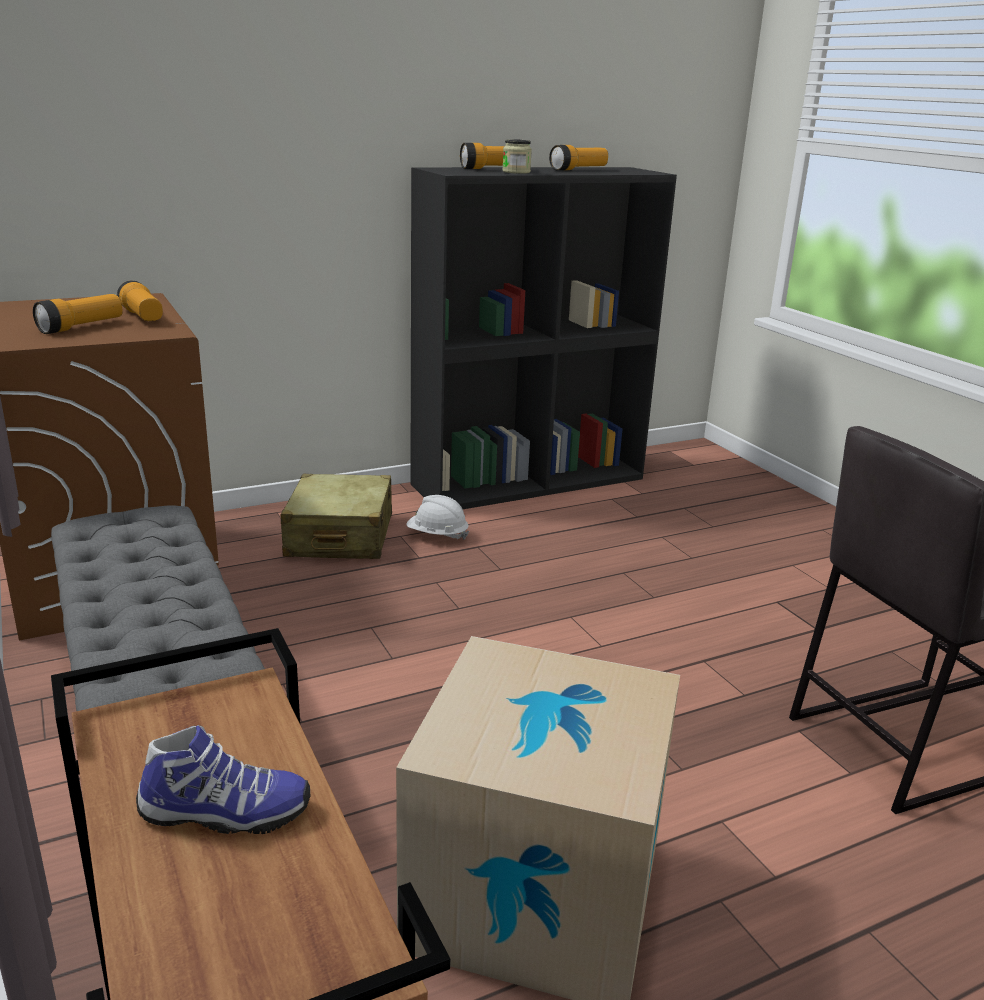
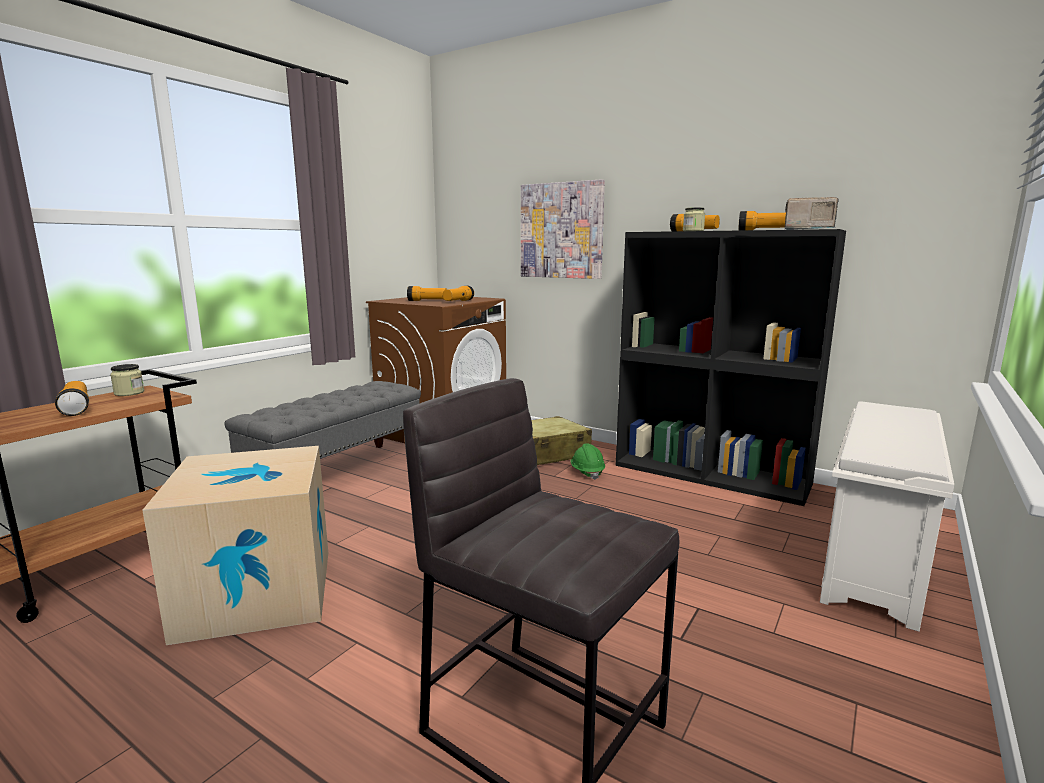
camera: 60 degrees right, 10 degrees down
shoe [136,725,310,834] -> flashlight [55,381,89,416]
white hard hat [407,495,469,540] -> green hard hat [570,444,605,480]
none -> jar [110,364,144,396]
none -> picture [521,179,605,279]
none -> radio [784,197,839,230]
none -> white shoe rack [820,401,954,632]

